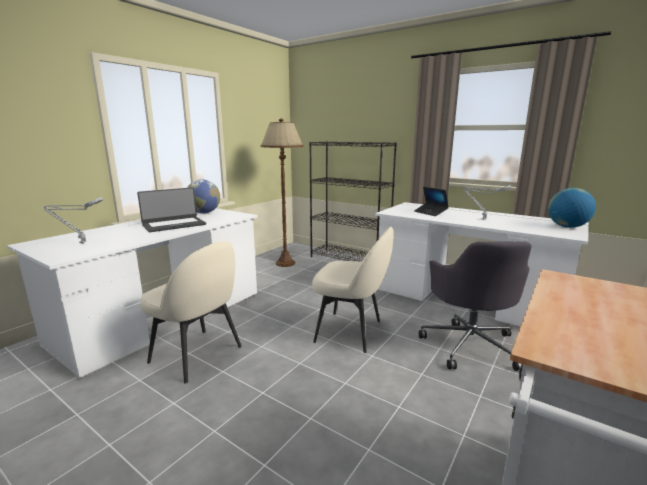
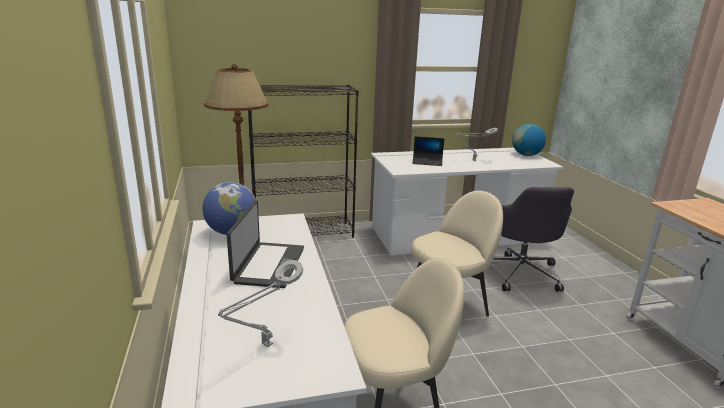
camera: 50 degrees left, 5 degrees up
grey office chair [419,241,532,371] -> grey office chair turned 45 degrees clockwise [493,187,574,292]

